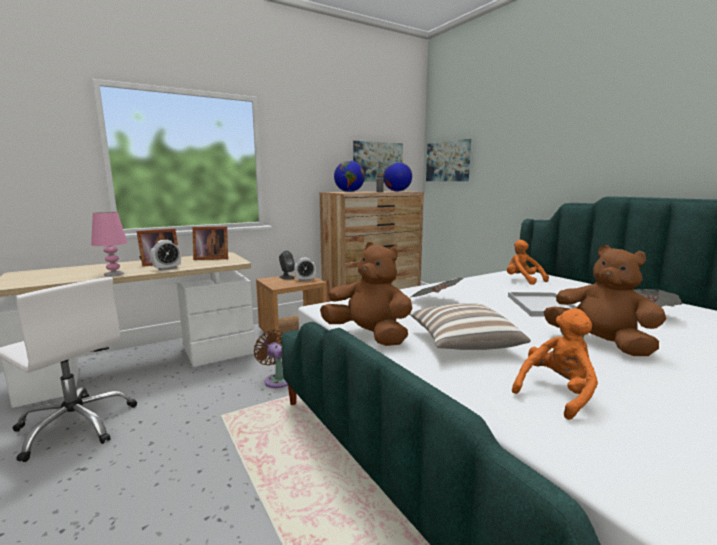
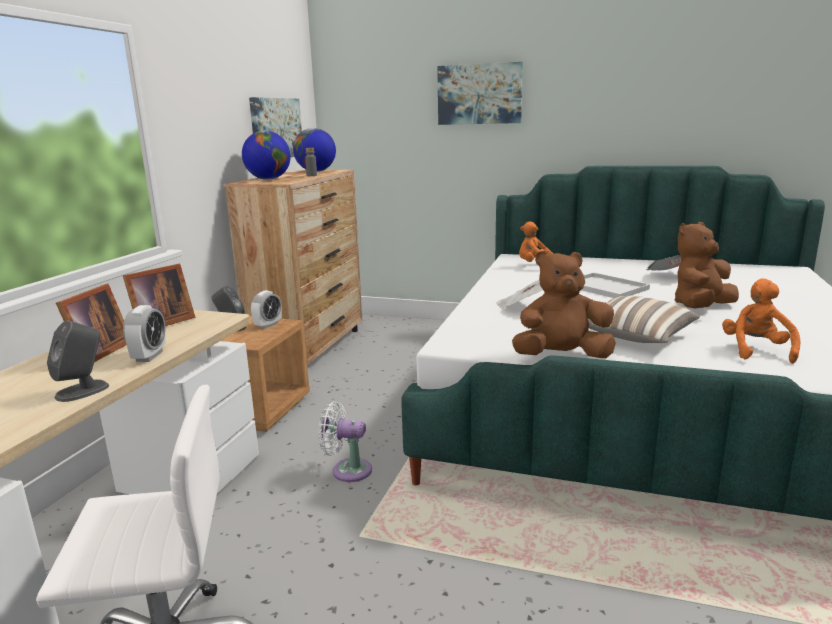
camera: 40 degrees left, 5 degrees up
pink table lamp [91,212,128,276] -> grey speaker [47,320,109,402]
brown fan [254,330,288,388] -> white fan [318,401,372,482]
picture [426,139,471,181] -> picture moved to [437,62,523,125]
brown plush toy [544,245,666,356] -> brown plush toy turned 45 degrees counterclockwise [675,222,739,308]

